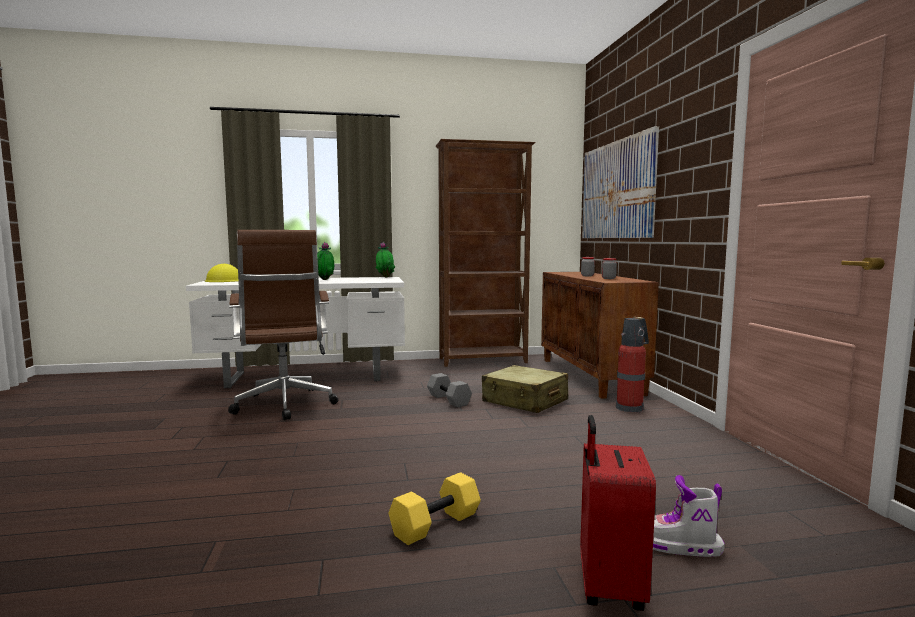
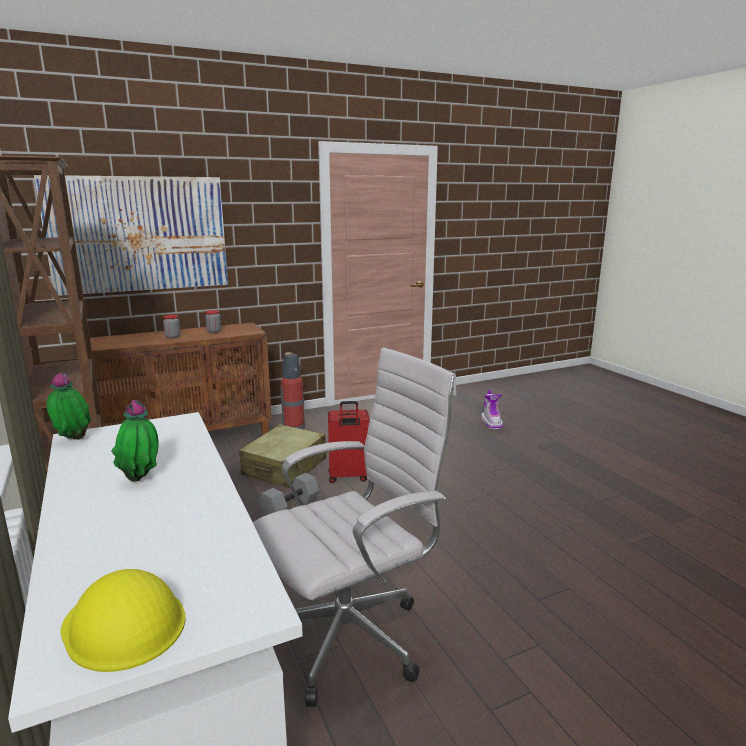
camera: 105 degrees left, 10 degrees up
brown office chair [228,230,338,420] -> white office chair [253,347,457,707]
yellow dumbbell [389,472,481,545] -> none
red suitcase [580,415,656,611] -> red suitcase moved to [328,401,370,483]

